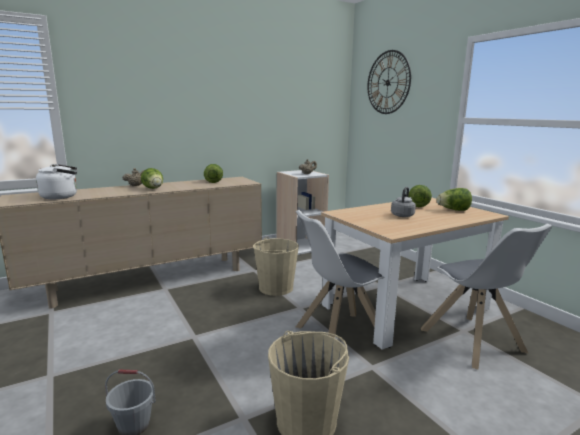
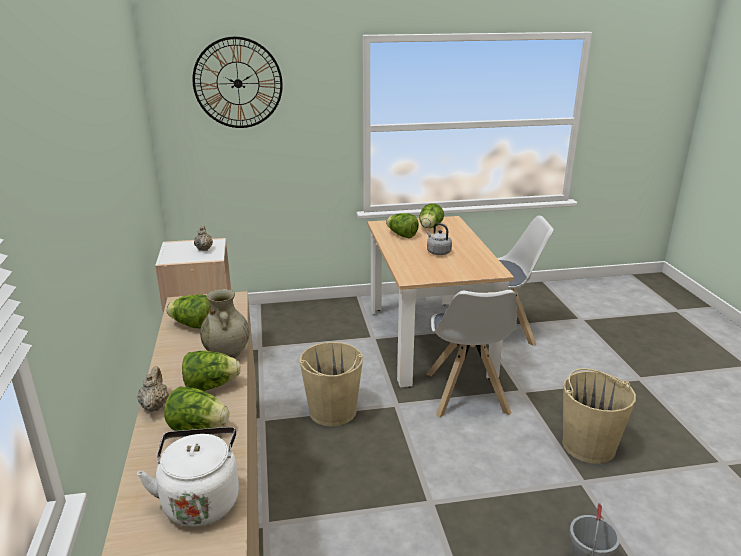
camera: 70 degrees left, 10 degrees up
none -> lettuce [164,386,229,431]
none -> beige vase [200,289,250,358]

